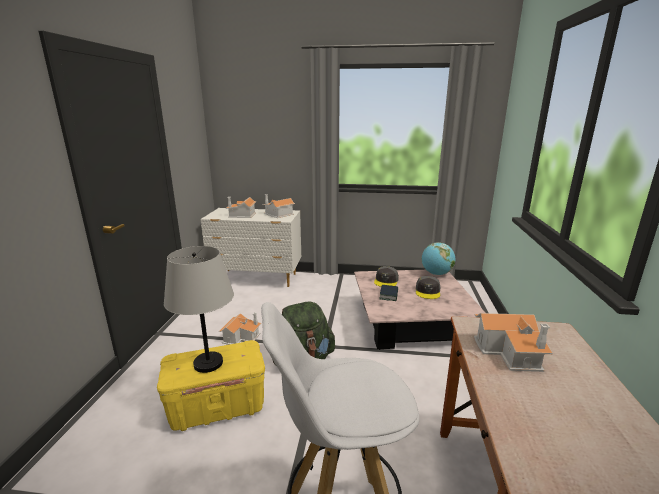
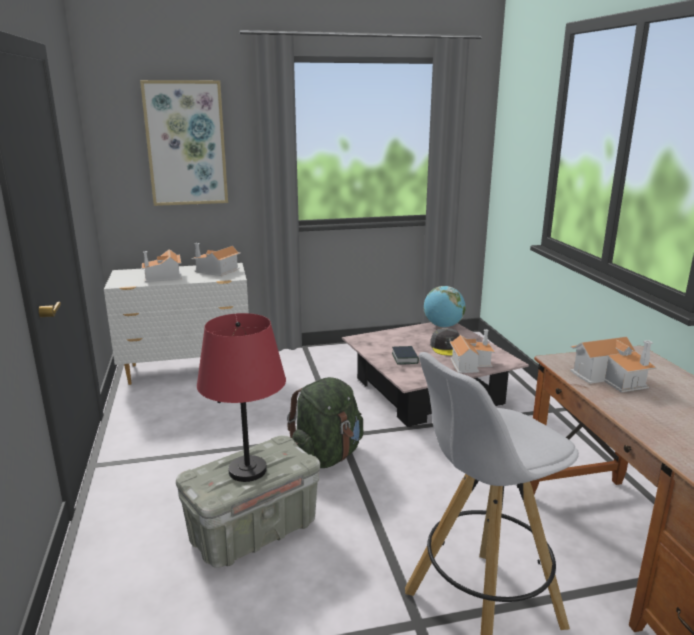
camera: 20 degrees left, 0 degrees up
yellow storage box [157,340,265,431] -> grey storage box [176,435,320,568]
grey table lamp [164,246,234,373] -> red table lamp [197,313,286,482]
toy house [219,313,261,345] -> toy house moved to [450,329,495,373]
grey cap [374,266,399,287] -> none
none -> picture [140,80,228,206]

